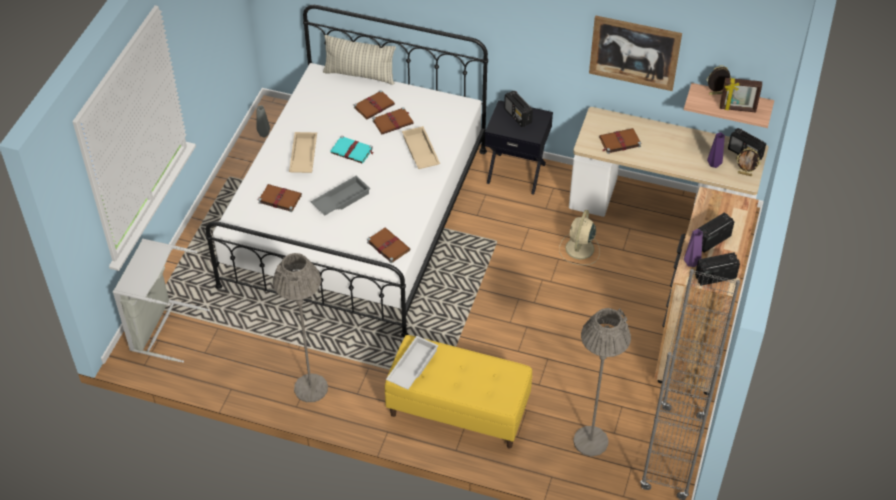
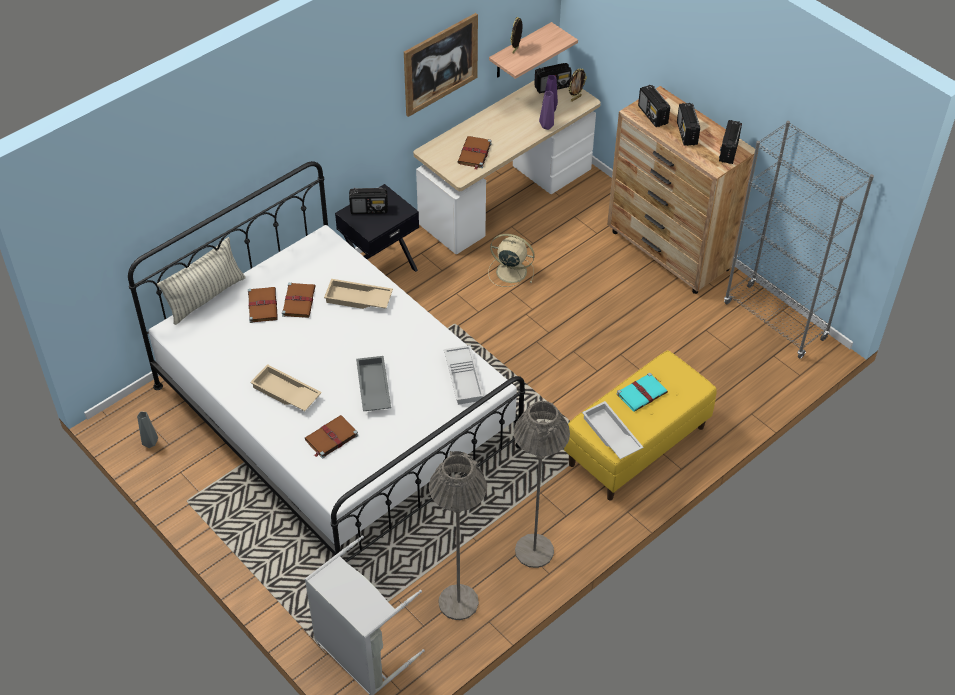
camera: 60 degrees left, 0 degrees up
turquoise book [330,136,373,164] -> turquoise book moved to [617,373,668,412]
brown book [367,227,410,263] -> white tray [444,345,484,405]
beige fan [559,210,600,265] -> beige fan turned 150 degrees clockwise [488,234,535,287]
grey floor lamp [573,308,631,457] -> grey floor lamp moved to [429,451,487,620]
purple vase [684,229,703,267] -> purple vase moved to [539,91,554,130]
picture frame [720,78,762,112] -> none
none -> radio [638,85,670,127]

